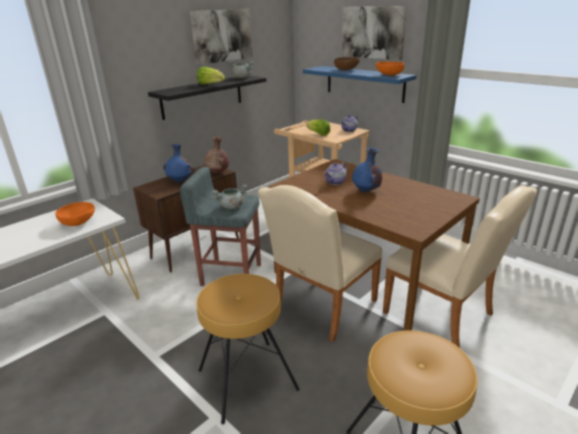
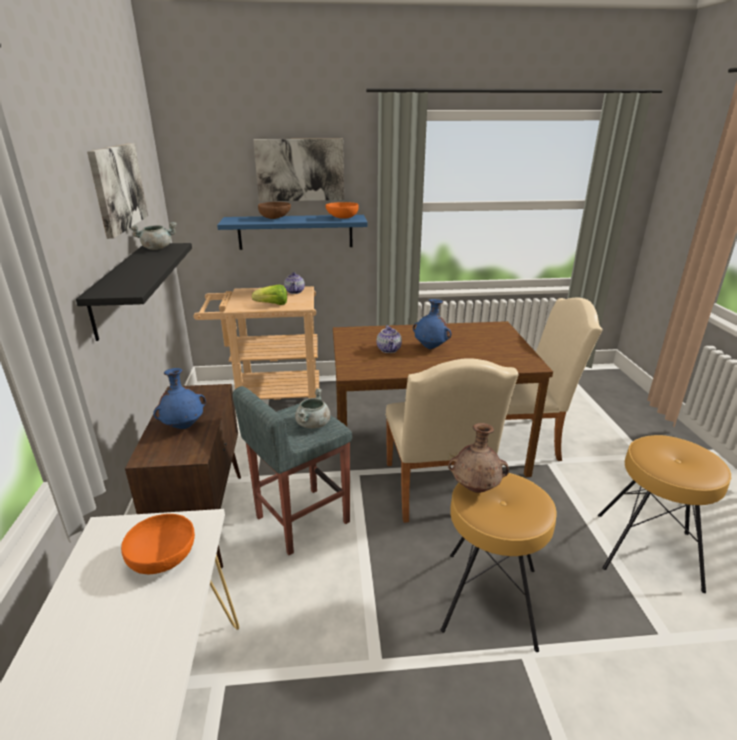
camera: 50 degrees left, 0 degrees up
lettuce [197,66,225,85] -> none
brown vase [204,137,229,174] -> brown vase moved to [448,423,509,493]

